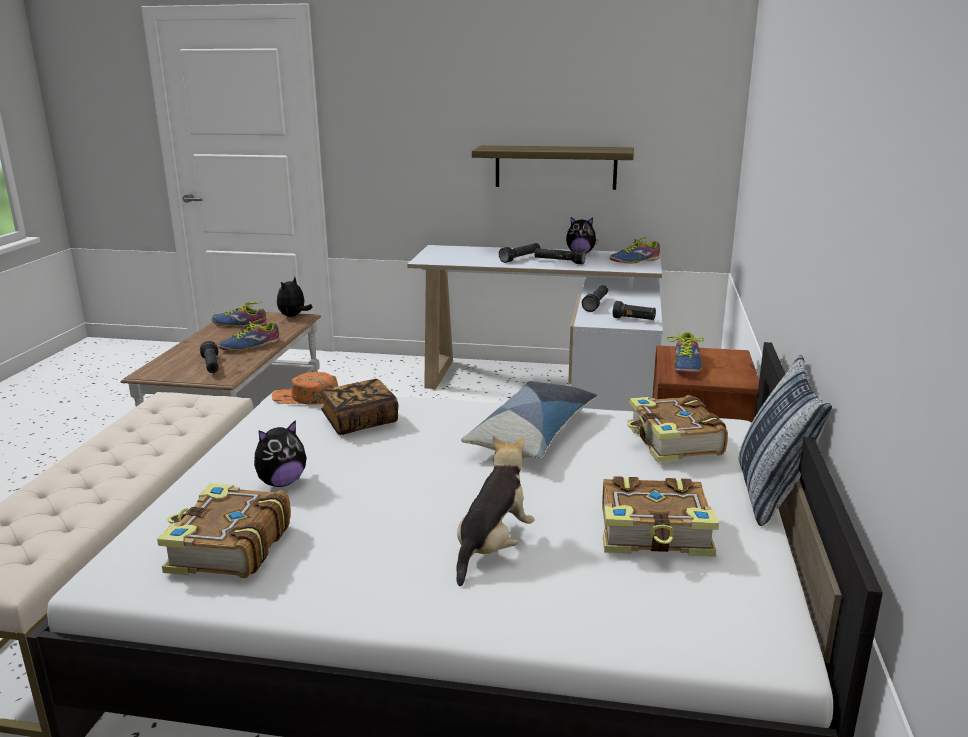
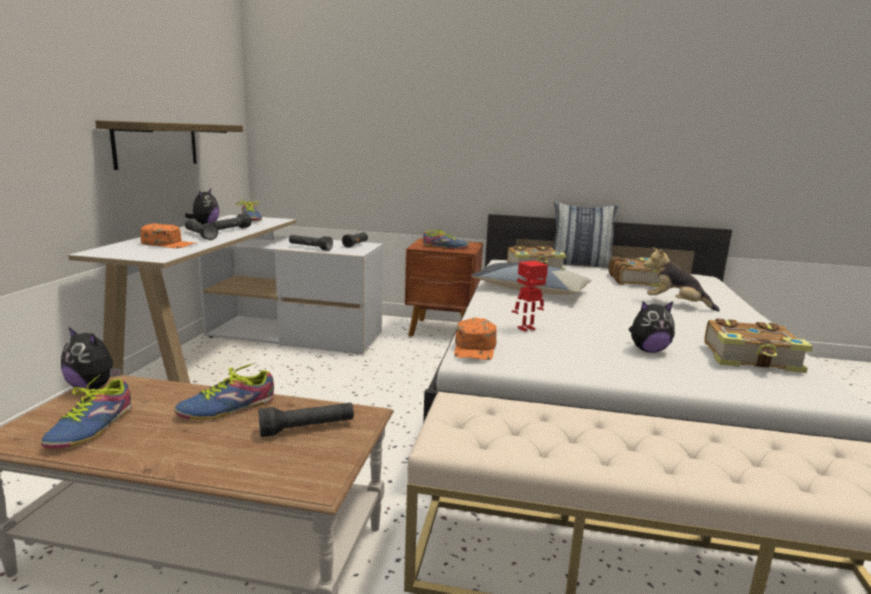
camera: 90 degrees left, 5 degrees down
shoe [218,318,279,351] -> shoe turned 90 degrees clockwise [174,362,274,420]
plush toy [254,420,307,487] -> plush toy turned 120 degrees clockwise [629,301,675,353]
book [320,379,398,435] -> toy robot [512,261,548,331]
none -> orange cap [141,223,196,248]

